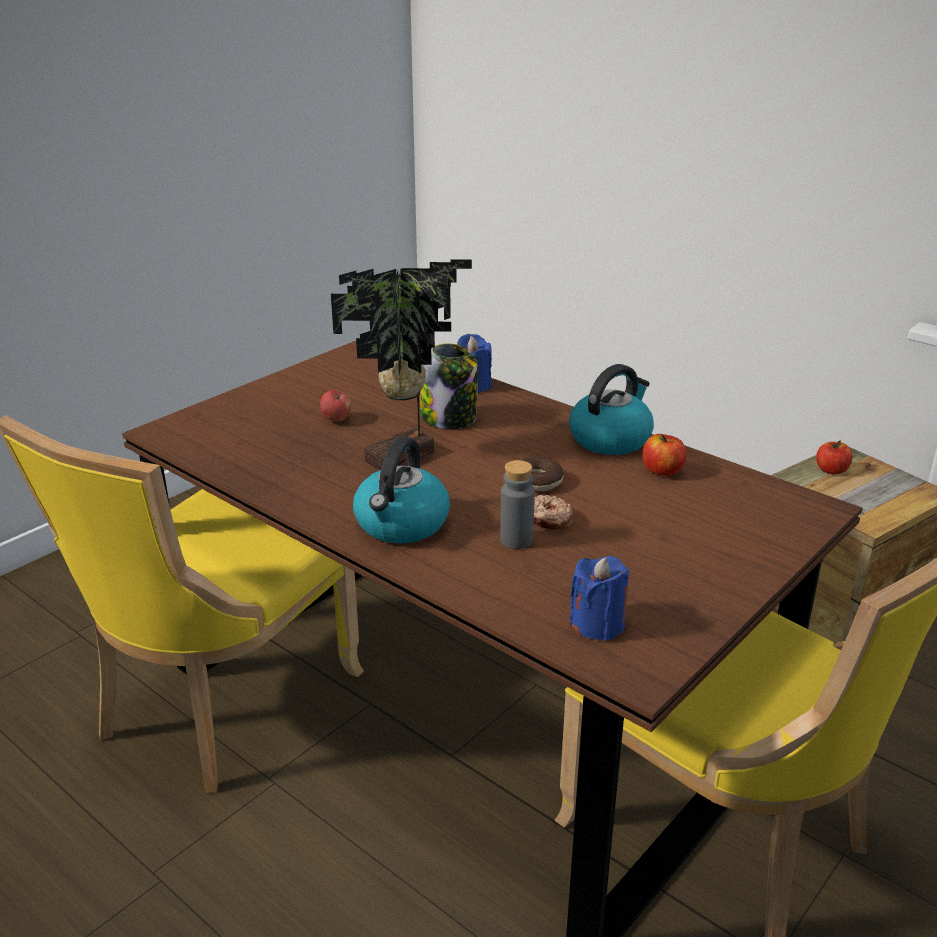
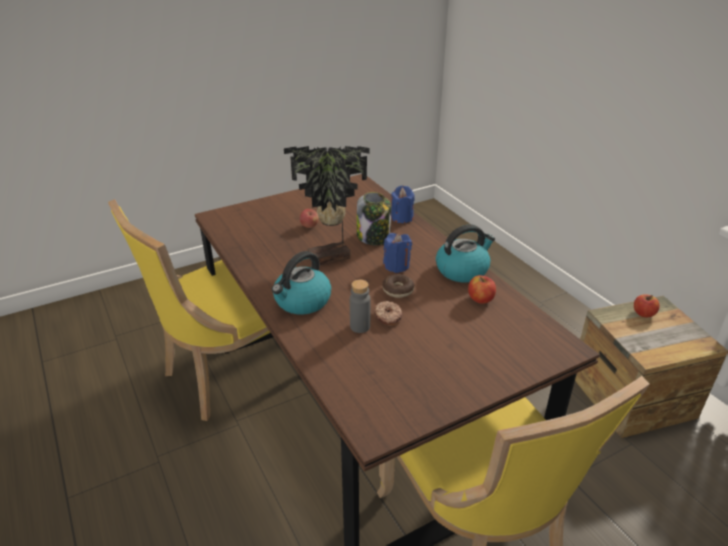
camera: 20 degrees right, 5 degrees up
blue candle [569,556,629,641] -> blue candle moved to [383,233,412,273]

